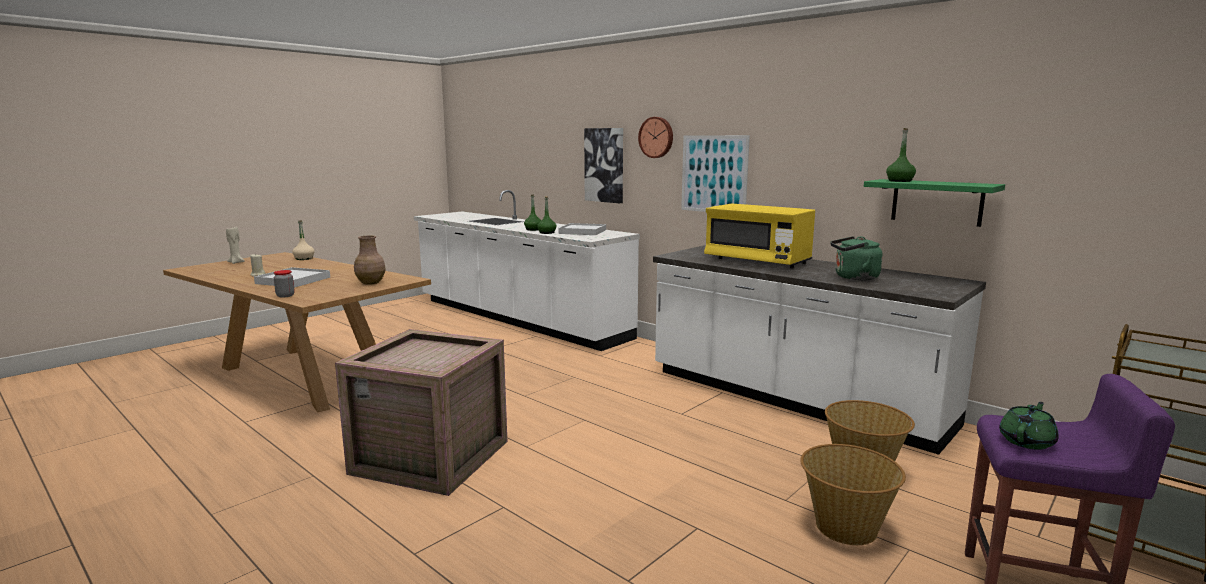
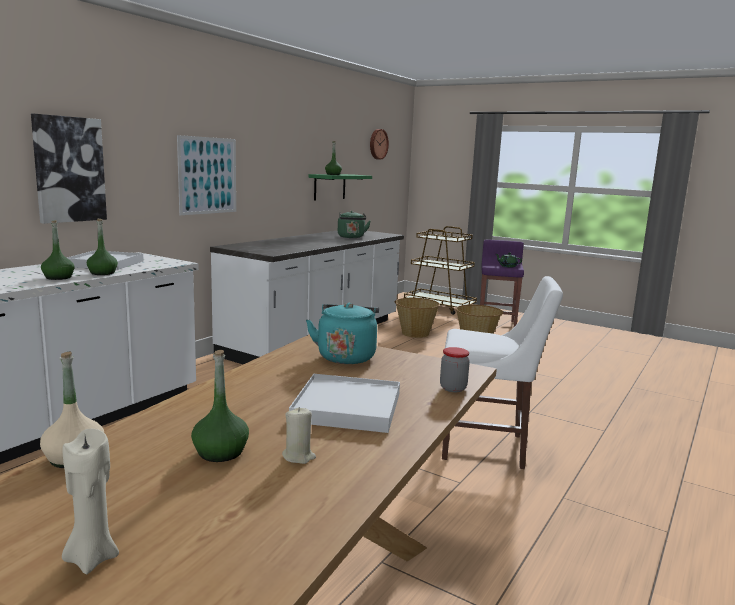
camera: 100 degrees left, 0 degrees up
crate [335,329,507,496] -> white chair [442,276,563,469]
brown vase [354,236,386,285] -> turquoise kettle [306,302,379,364]
wall clock [638,117,673,158] -> wall clock moved to [370,129,389,160]
yellow microwave [704,204,815,268] -> none
none -> green bottle [191,350,249,462]

